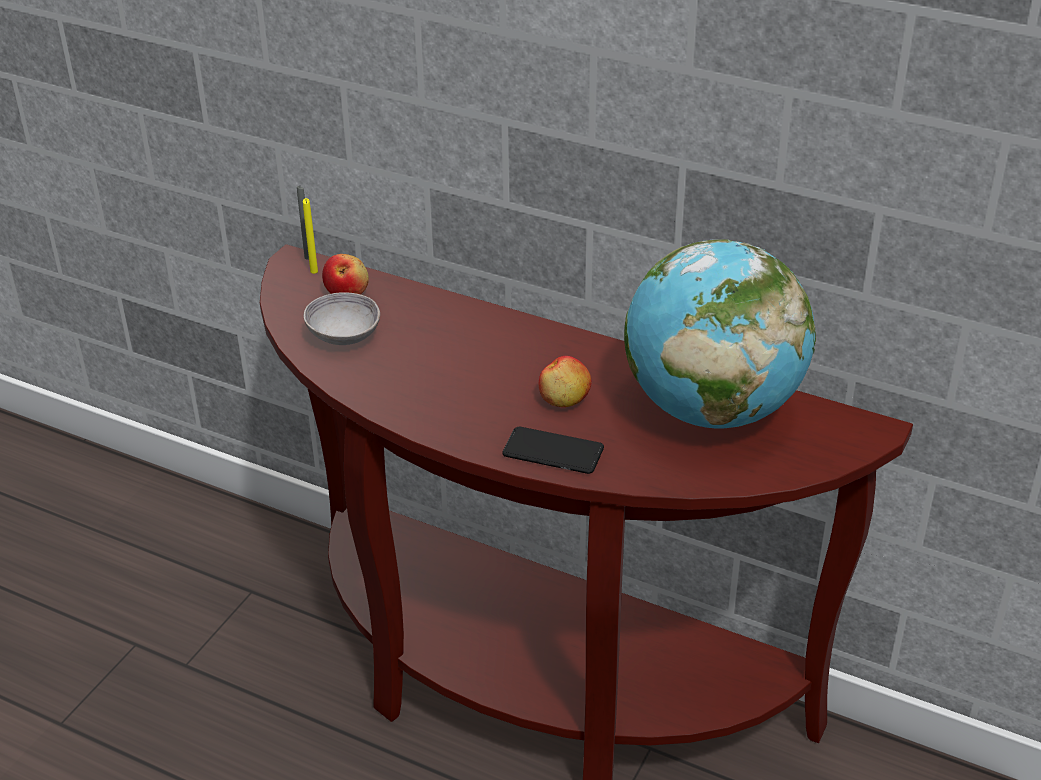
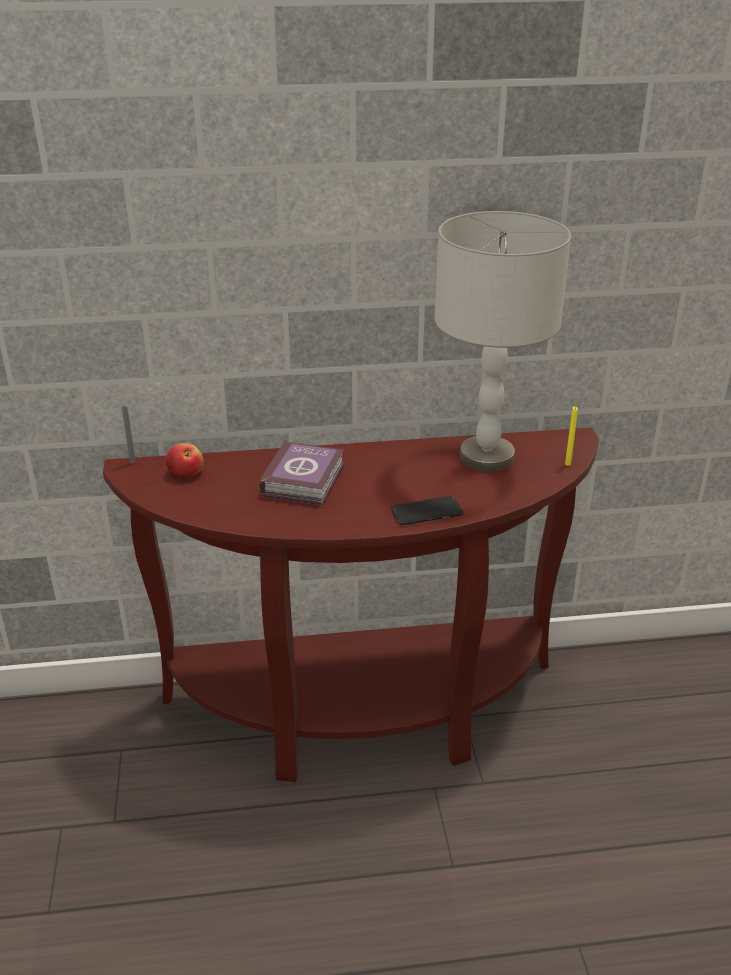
camera: 35 degrees left, 5 degrees down
yellow candle [303,198,318,274] -> yellow candle moved to [565,406,578,466]
grey bowl [304,293,380,345] -> none
apple [539,356,591,407] -> none
globe [624,239,816,428] -> grey table lamp [434,211,571,472]
none -> book [259,440,344,506]

